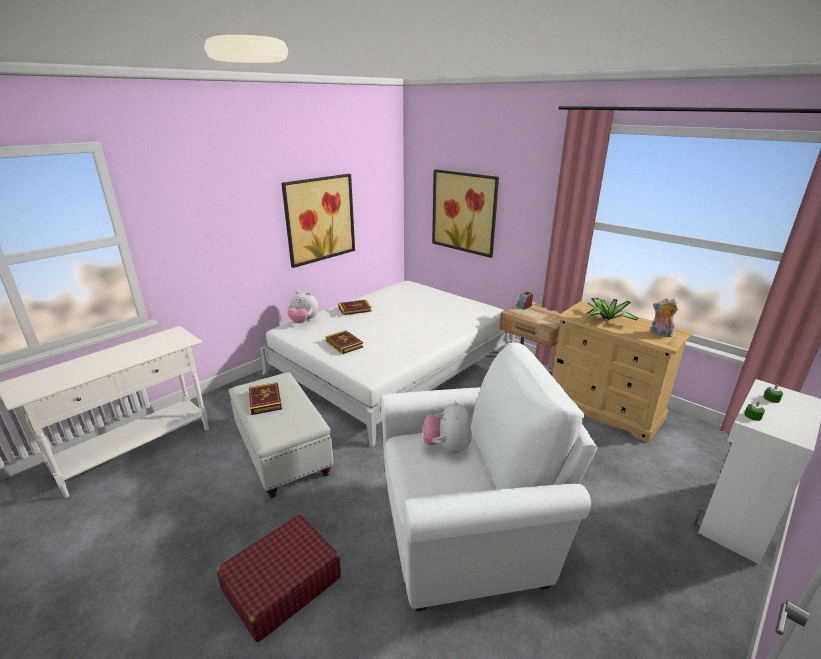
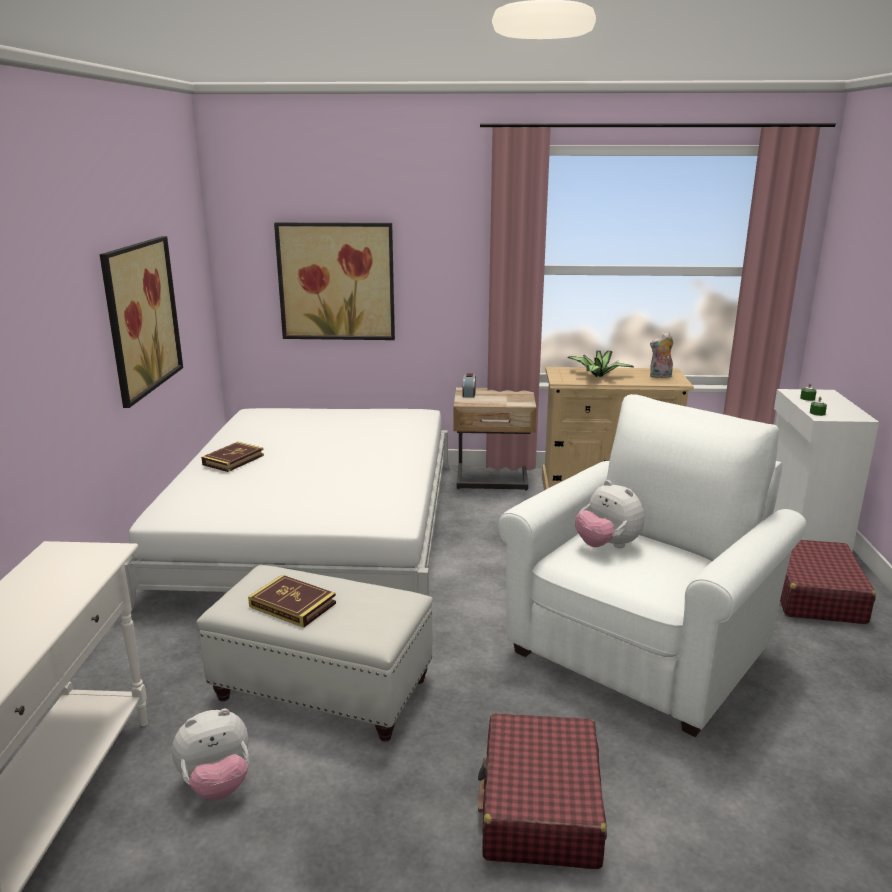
camera: 40 degrees left, 5 degrees down
plush toy [287,291,319,323] -> plush toy moved to [172,709,249,800]
book [325,330,363,354] -> none
none -> red suitcase [780,540,876,624]

